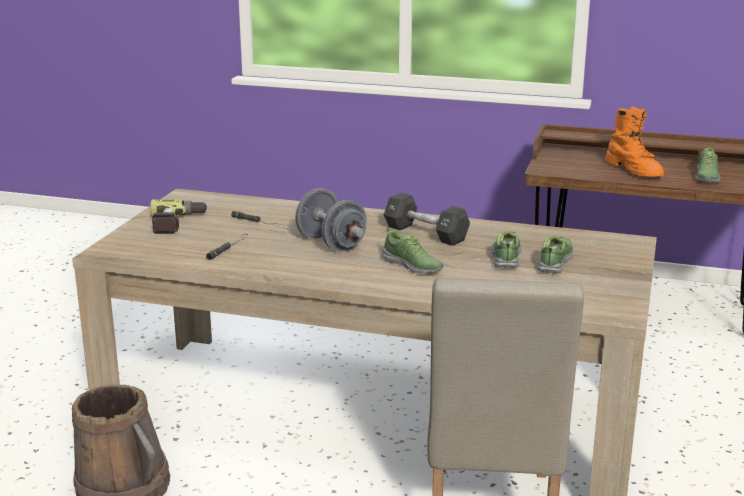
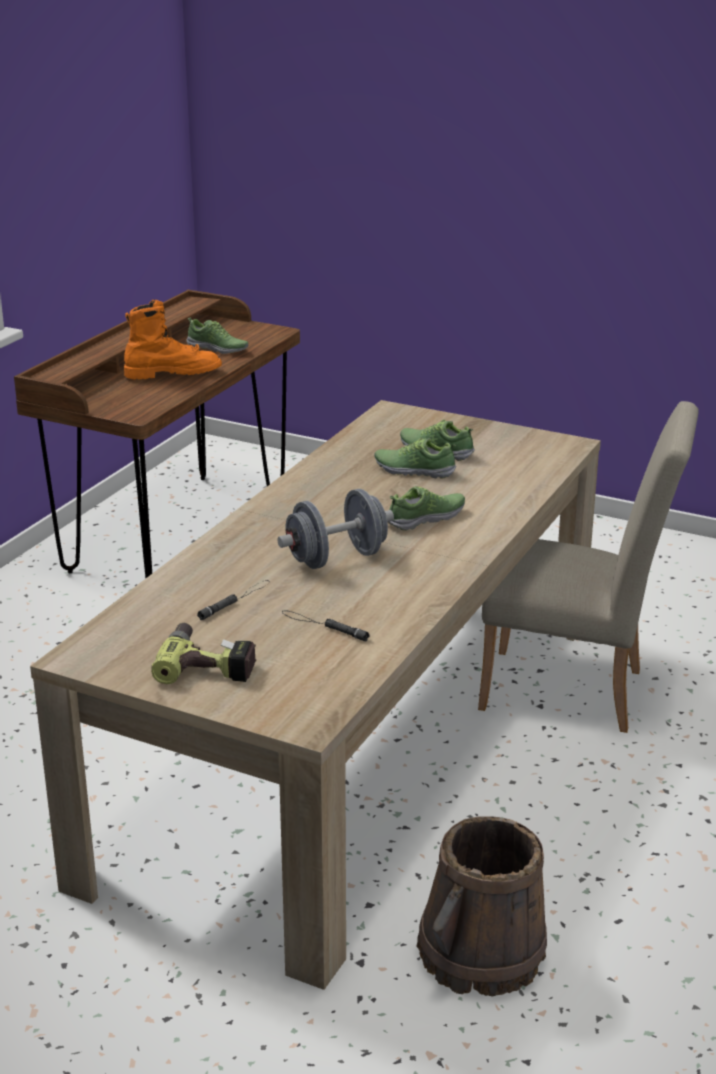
camera: 80 degrees left, 5 degrees up
black dumbbell [384,193,470,246] -> none

